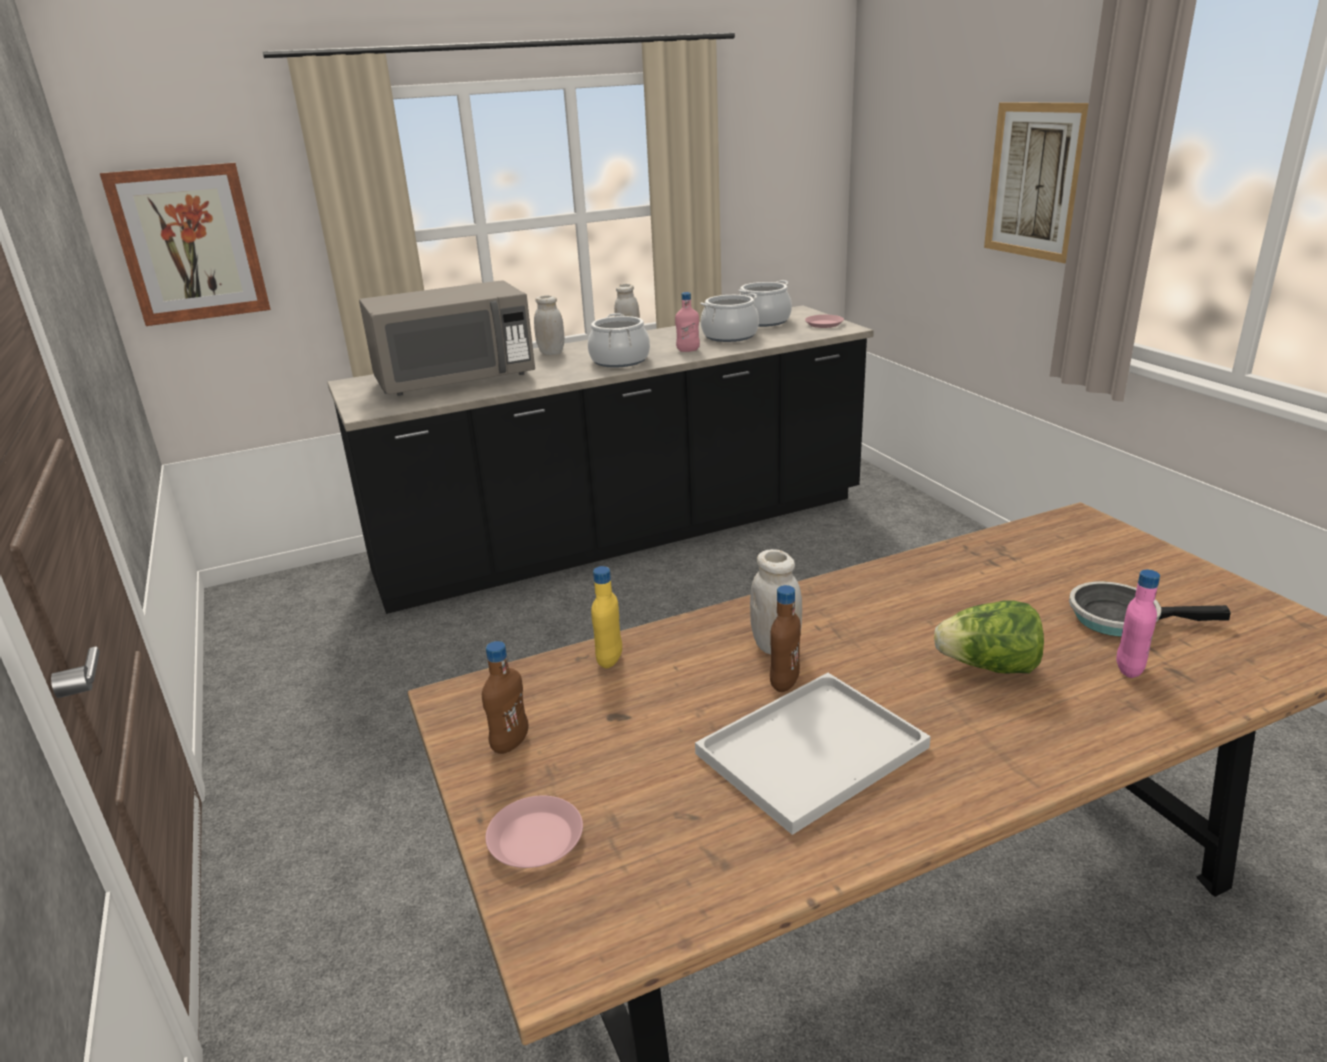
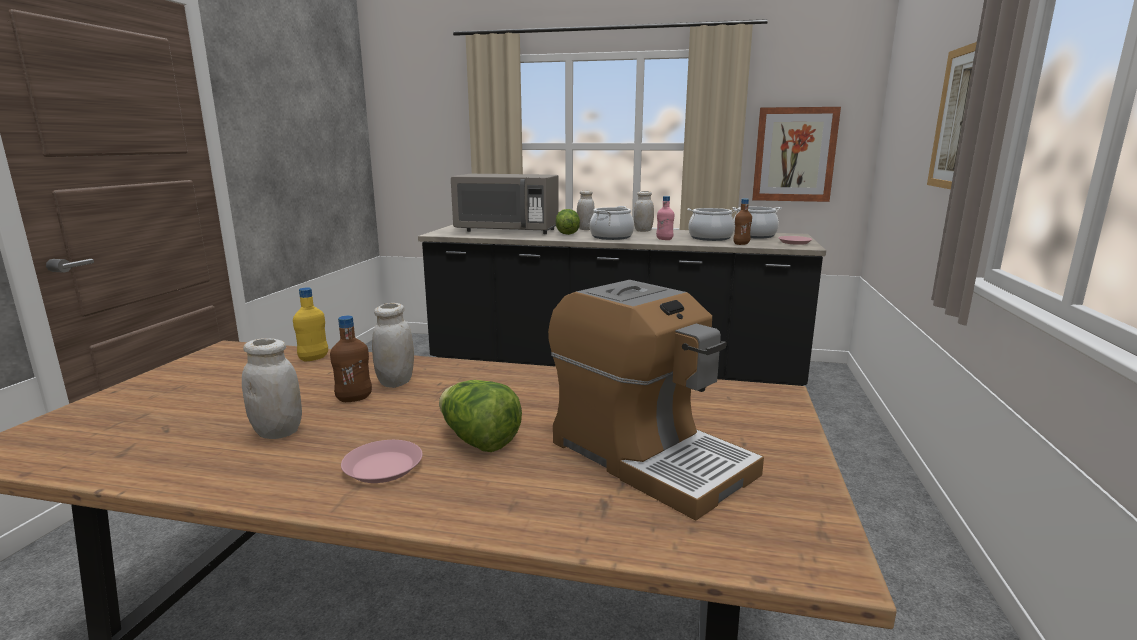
camera: 35 degrees right, 10 degrees down
picture [100,163,271,326] -> picture moved to [752,107,841,202]
brown bottle [482,641,529,754] -> brown bottle moved to [733,198,752,245]
pink plate [485,796,583,868] -> pink plate moved to [341,440,423,483]
white tray [695,673,931,835] -> white jar [242,338,302,439]
frying pan [1069,581,1231,636] -> coffee machine [548,280,764,520]
pink bottle [1116,570,1160,678] -> none
none -> lettuce [556,209,580,235]

